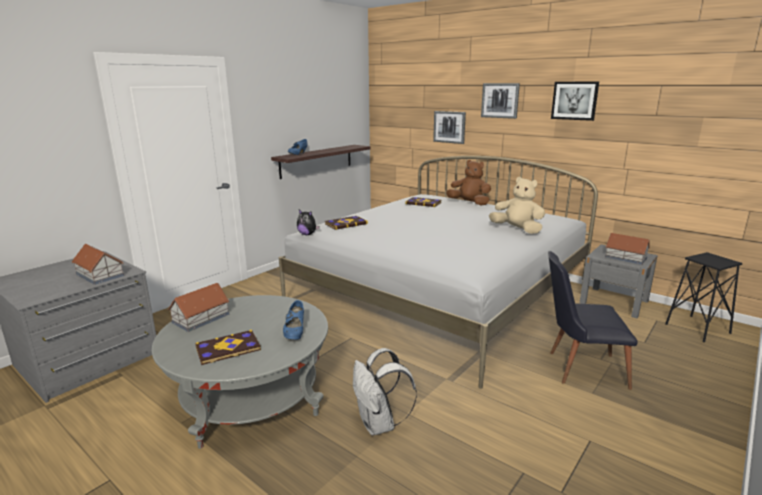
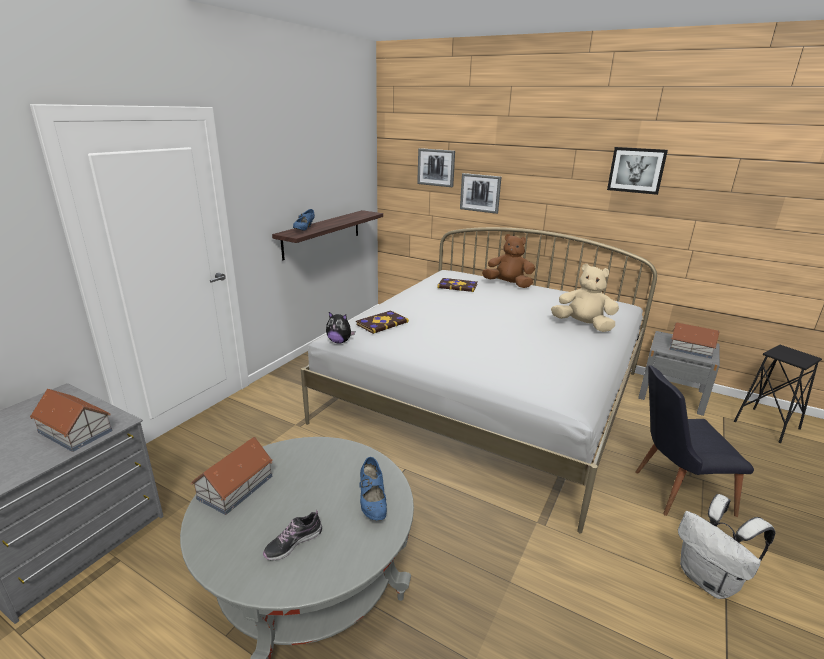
camera: 10 degrees left, 5 degrees up
book [195,330,261,365] -> shoe [263,510,322,560]
white backpack [353,348,417,435] -> white backpack moved to [678,494,776,599]
picture [481,83,520,119] -> picture moved to [417,148,455,187]

